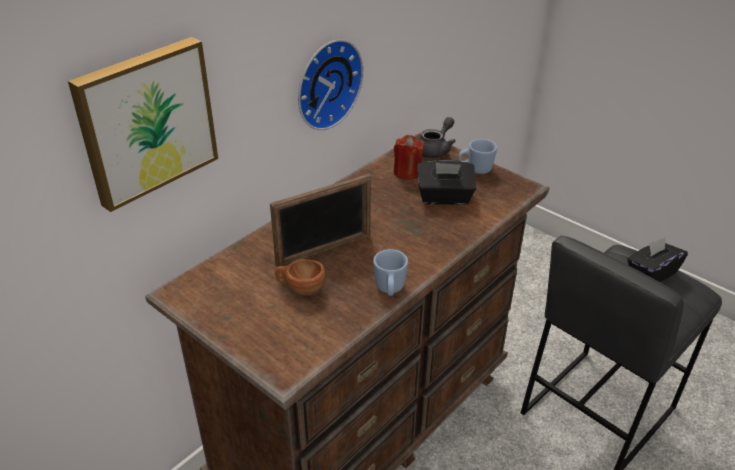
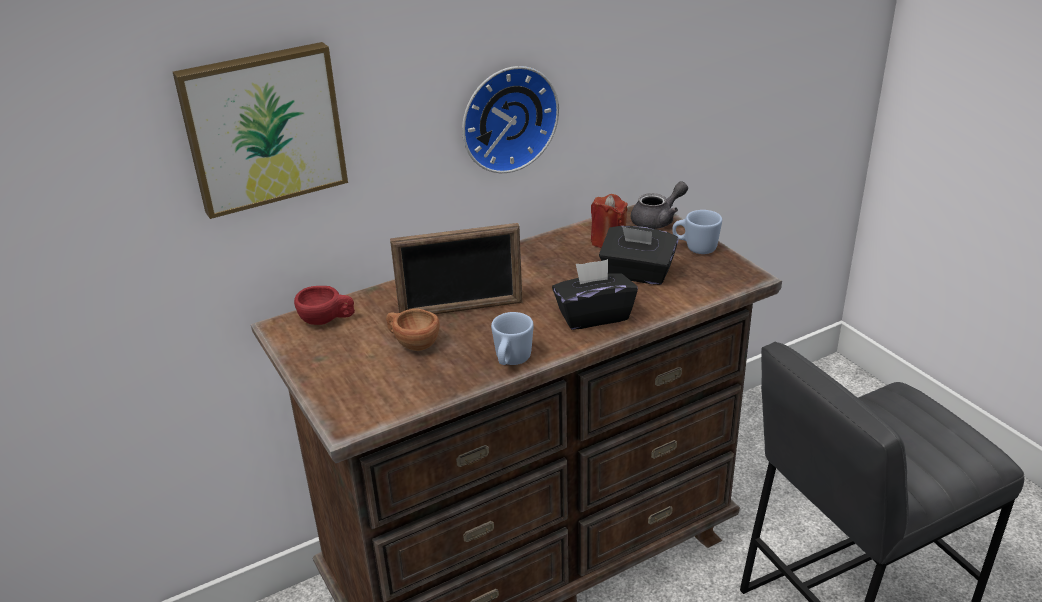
camera: 20 degrees right, 5 degrees down
black tissue box [627,236,688,282] -> black tissue box moved to [552,259,638,330]
none -> red cup [294,286,355,325]

